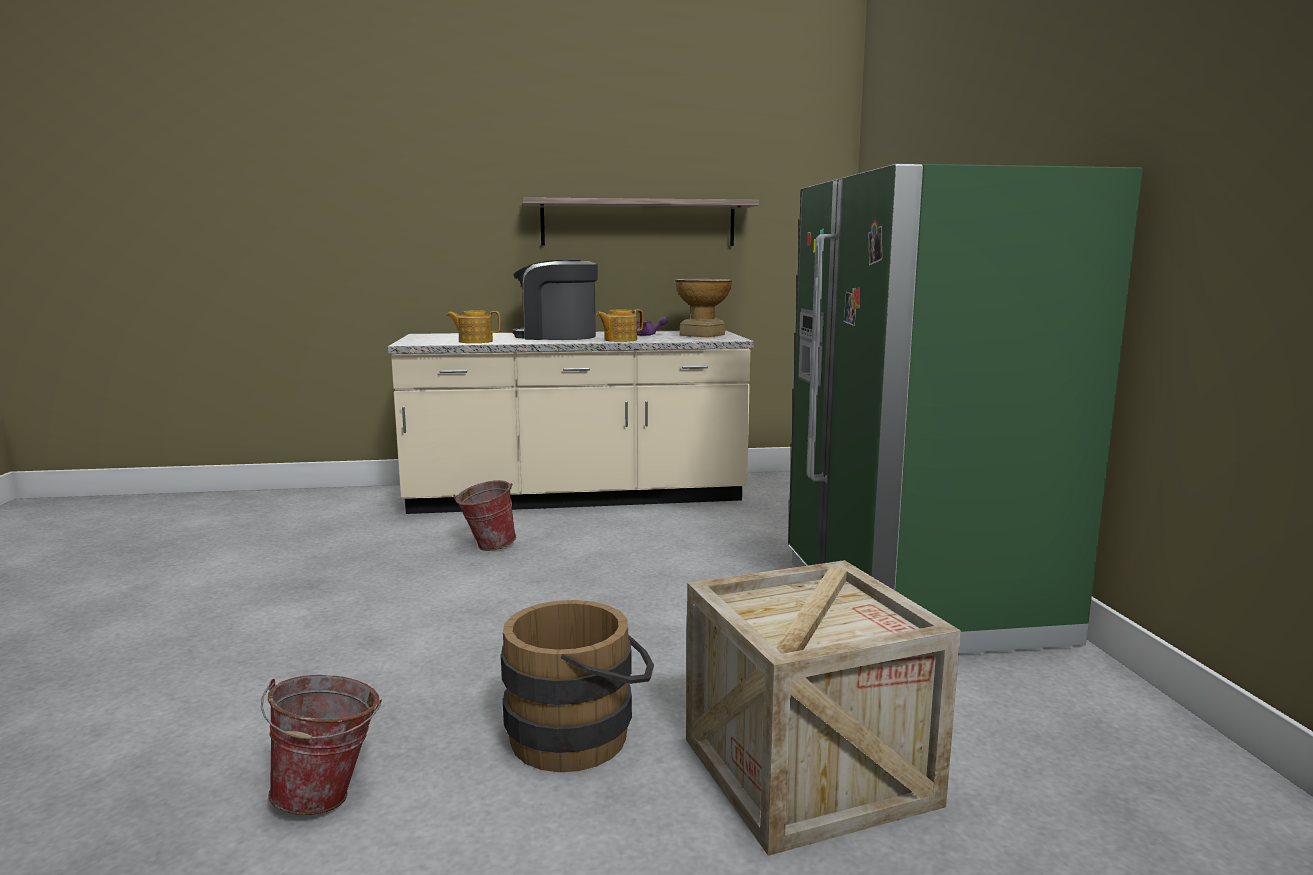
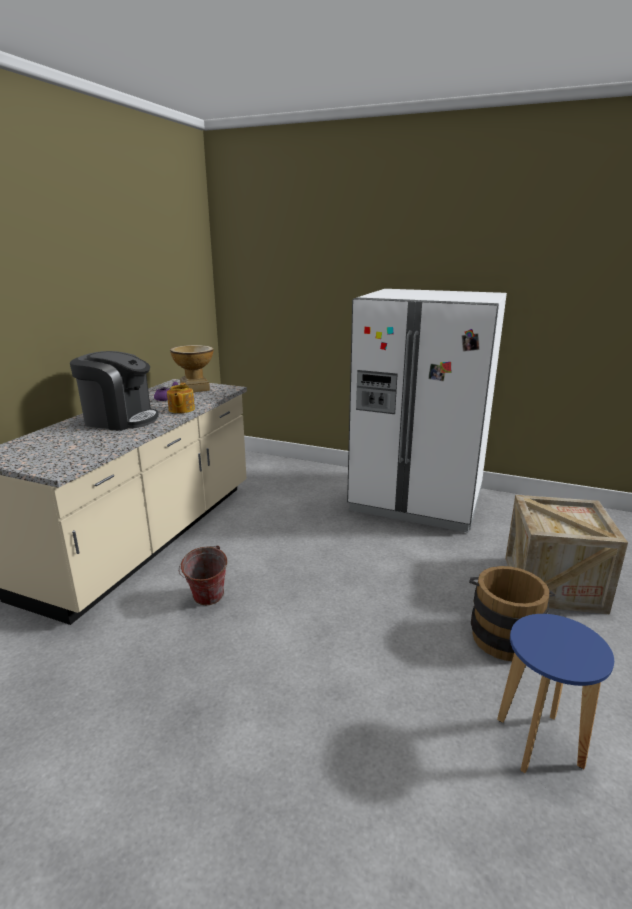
camera: 60 degrees left, 10 degrees up
bucket [261,675,382,815] -> blue stool [497,614,614,773]
teapot [447,310,501,343] -> none
coffee machine [512,260,598,340] -> coffee machine turned 120 degrees counterclockwise [70,351,159,431]
shelf [523,197,759,246] -> none
green fridge [788,164,1143,654] -> white fridge [347,289,507,532]

